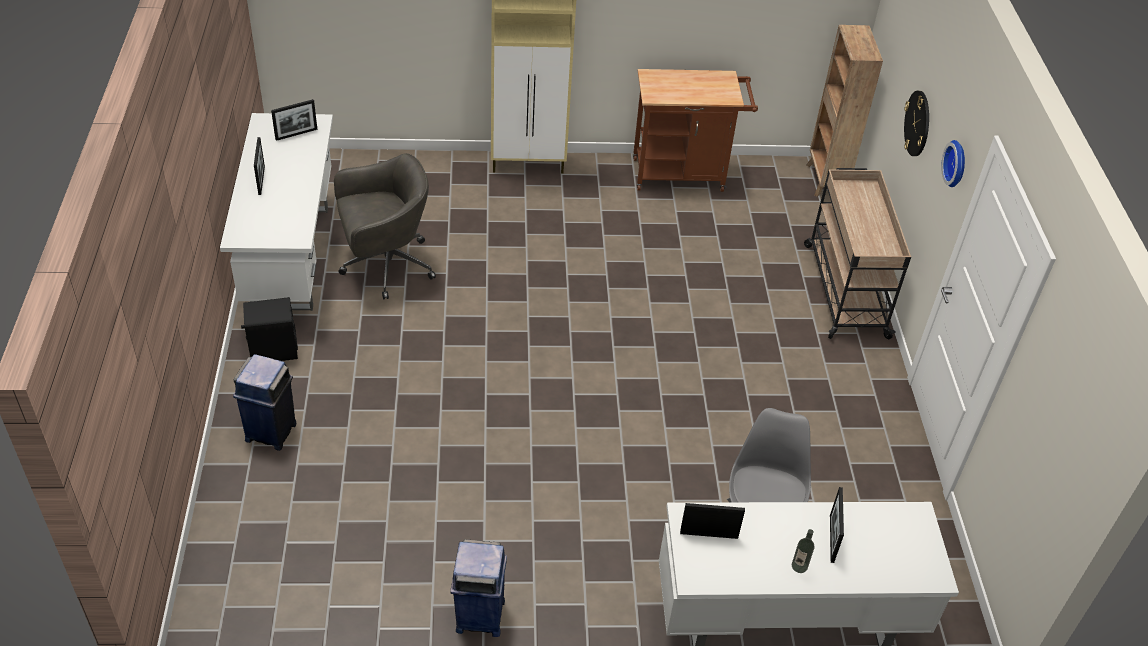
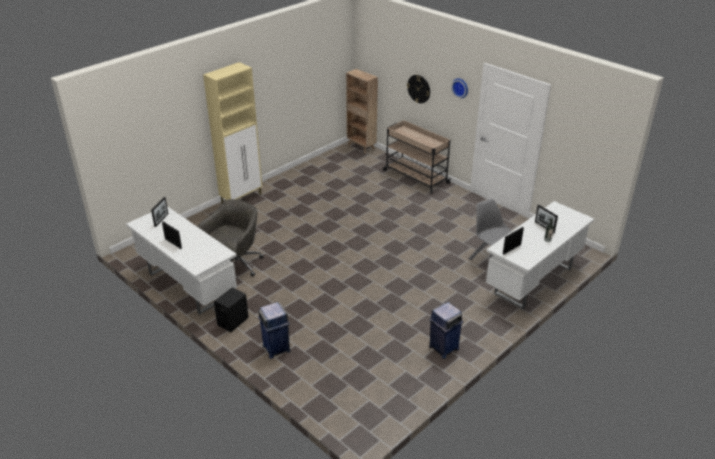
camera: 40 degrees left, 10 degrees down
brown cart [633,69,758,192] -> none

